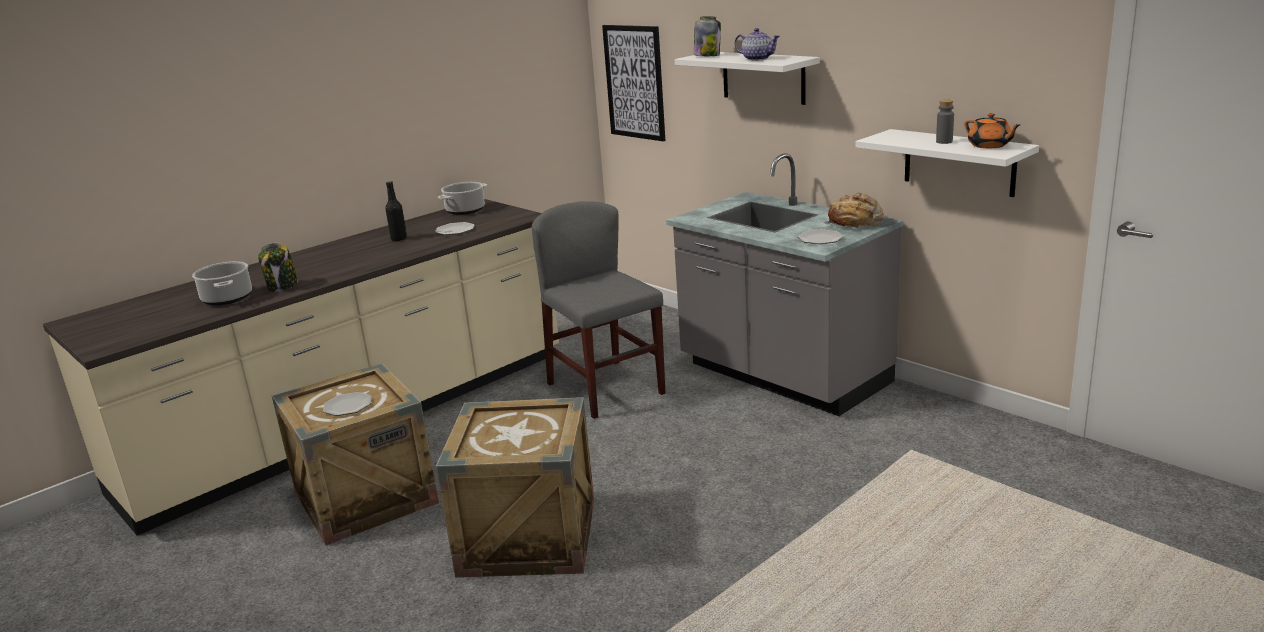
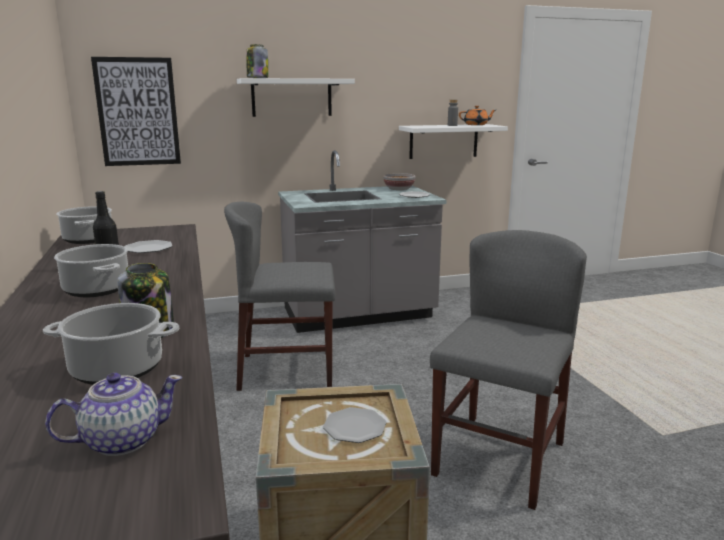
camera: 65 degrees left, 5 degrees down
crate [436,397,594,578] -> grey chair [430,230,587,510]
teapot [734,28,780,61] -> teapot moved to [45,373,183,456]
bread [822,193,884,229] -> bowl [383,173,416,190]
none -> cooking pot [54,244,128,297]

